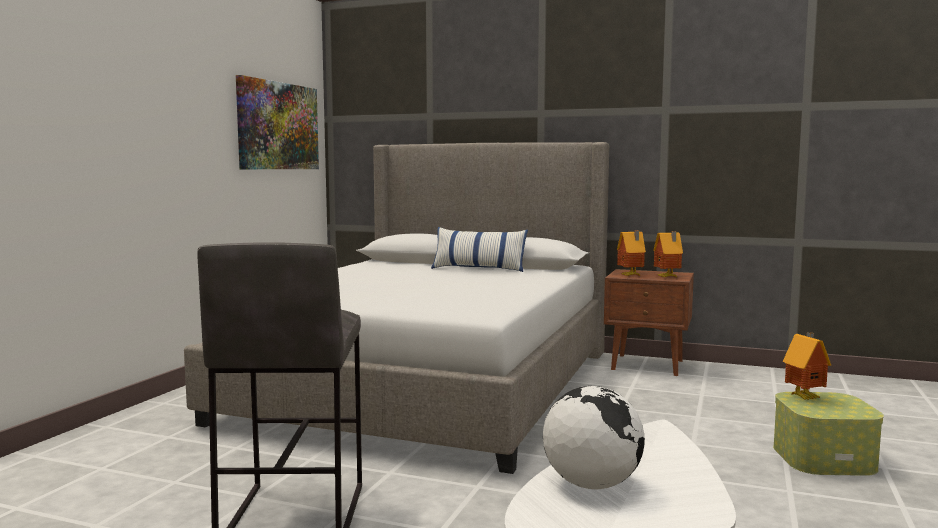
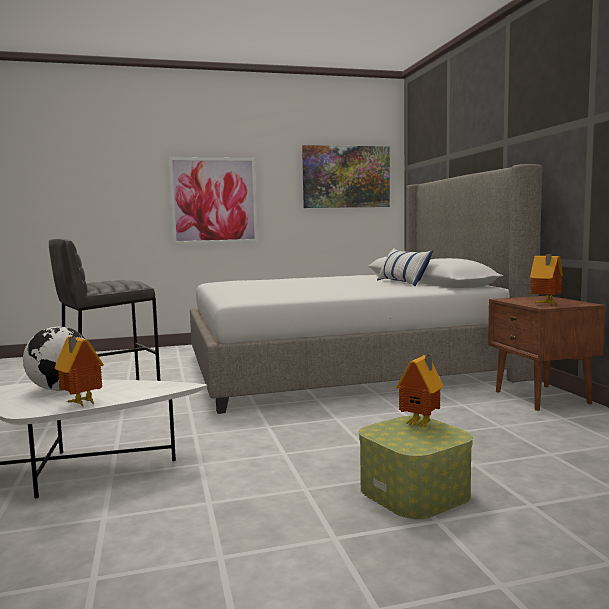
camera: 55 degrees right, 0 degrees up
toy house [617,230,646,276] -> toy house moved to [54,336,104,408]
none -> picture [169,157,258,245]

